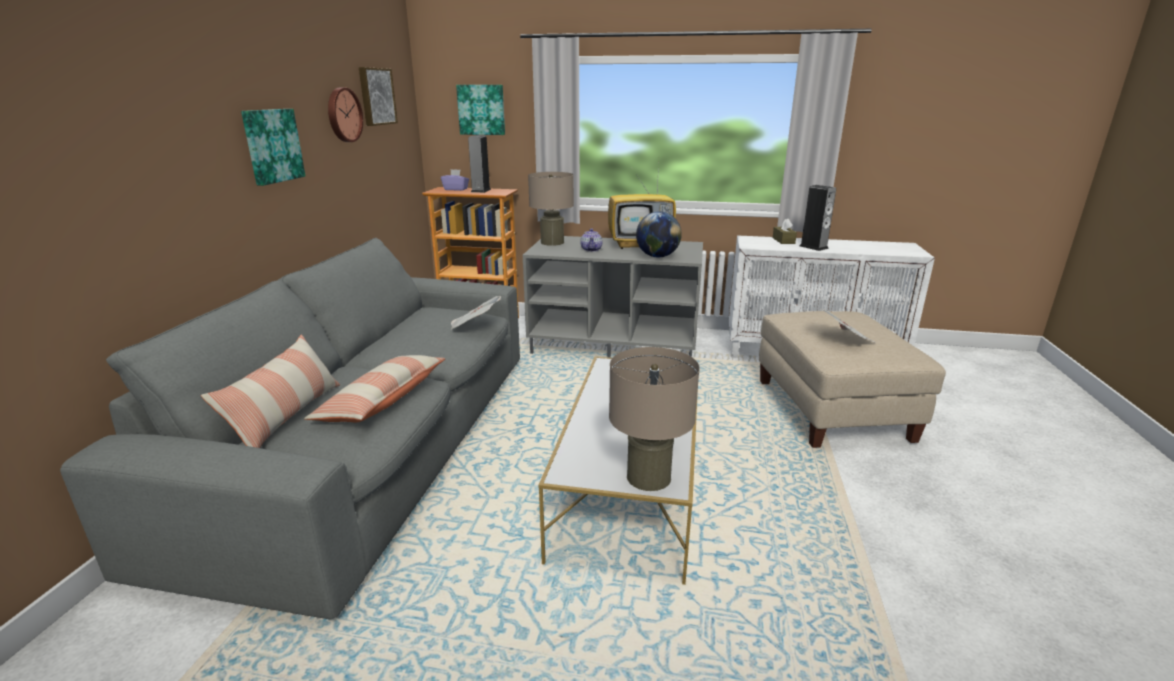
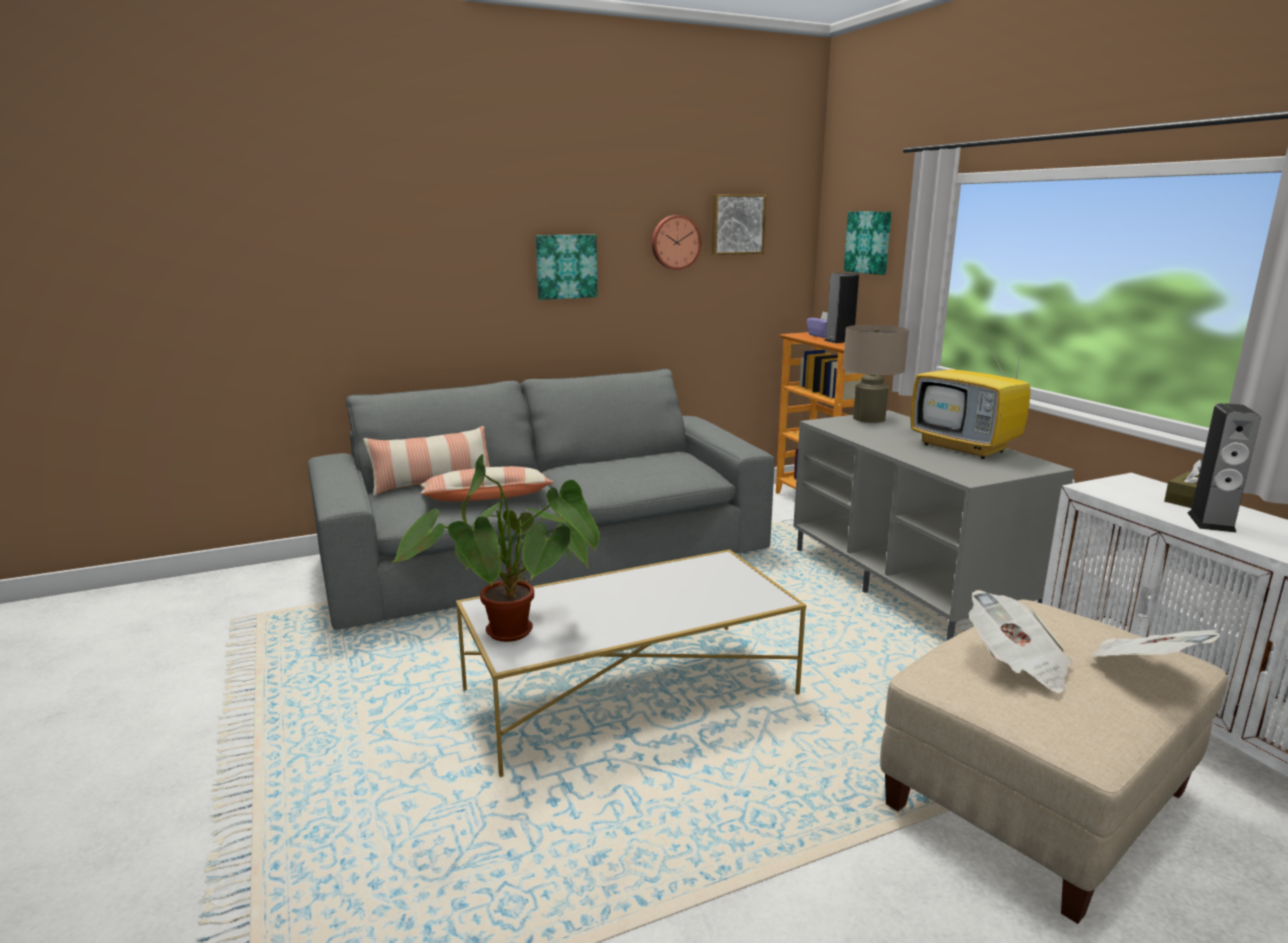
camera: 55 degrees right, 5 degrees down
newspaper [451,295,501,329] -> newspaper moved to [1089,630,1220,657]
teapot [580,229,603,252] -> none
beige table lamp [609,347,700,491] -> potted plant [390,454,600,642]
globe [636,211,682,258] -> none

